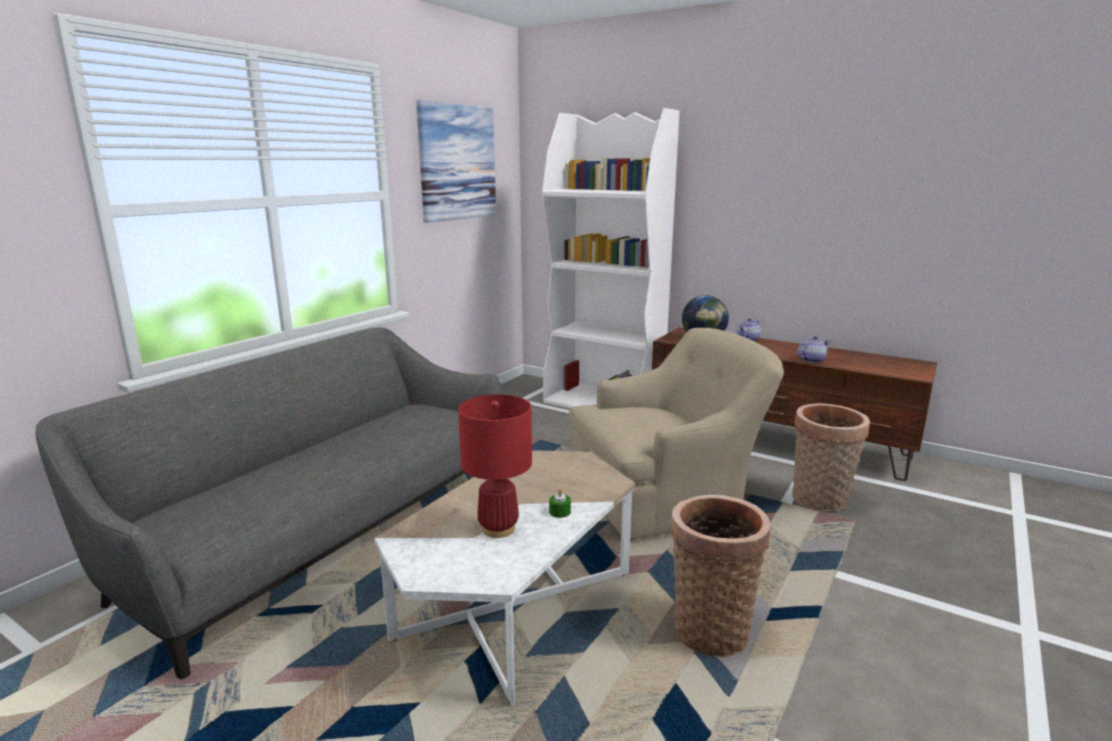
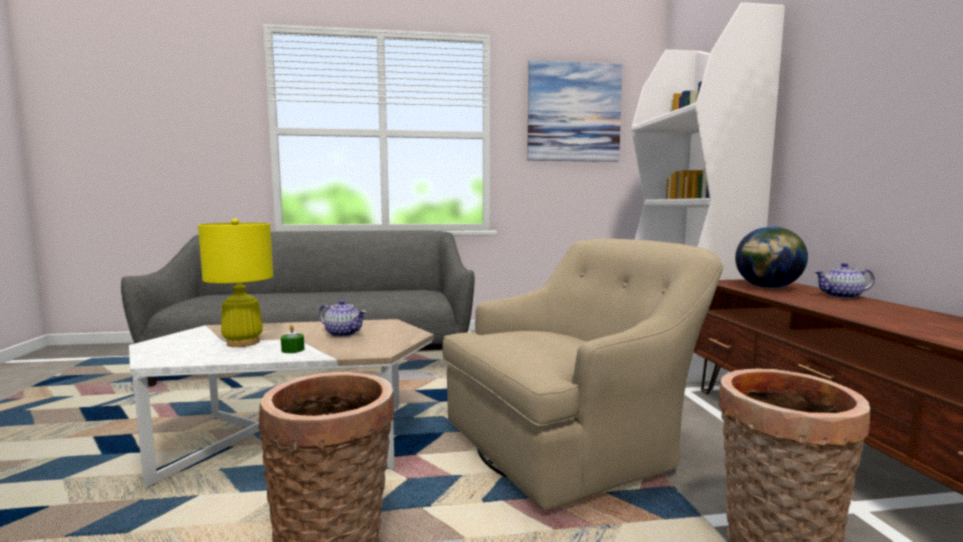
camera: 50 degrees right, 10 degrees down
red table lamp [458,394,532,538] -> yellow table lamp [198,218,273,347]
beige armchair [569,328,784,539] -> beige armchair turned 60 degrees counterclockwise [442,239,724,511]
teapot [797,336,830,363] -> teapot moved to [319,300,366,337]

